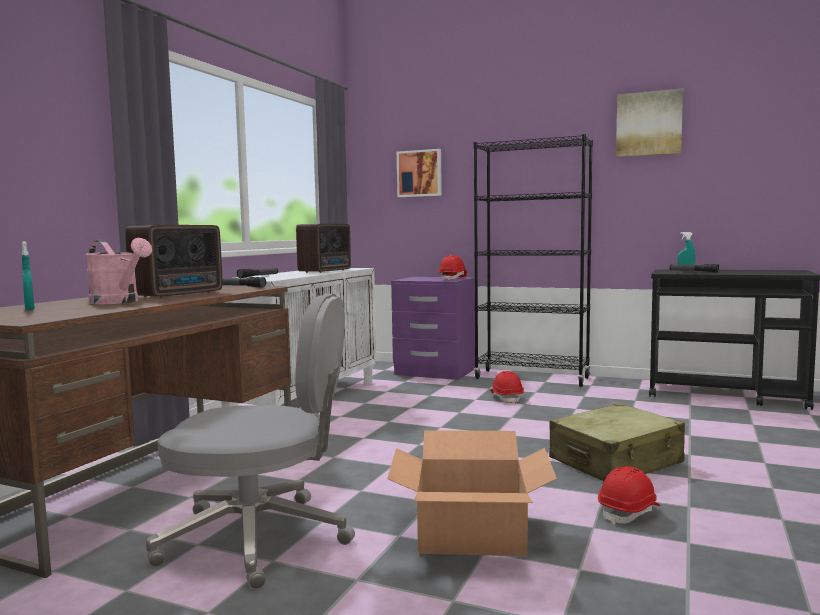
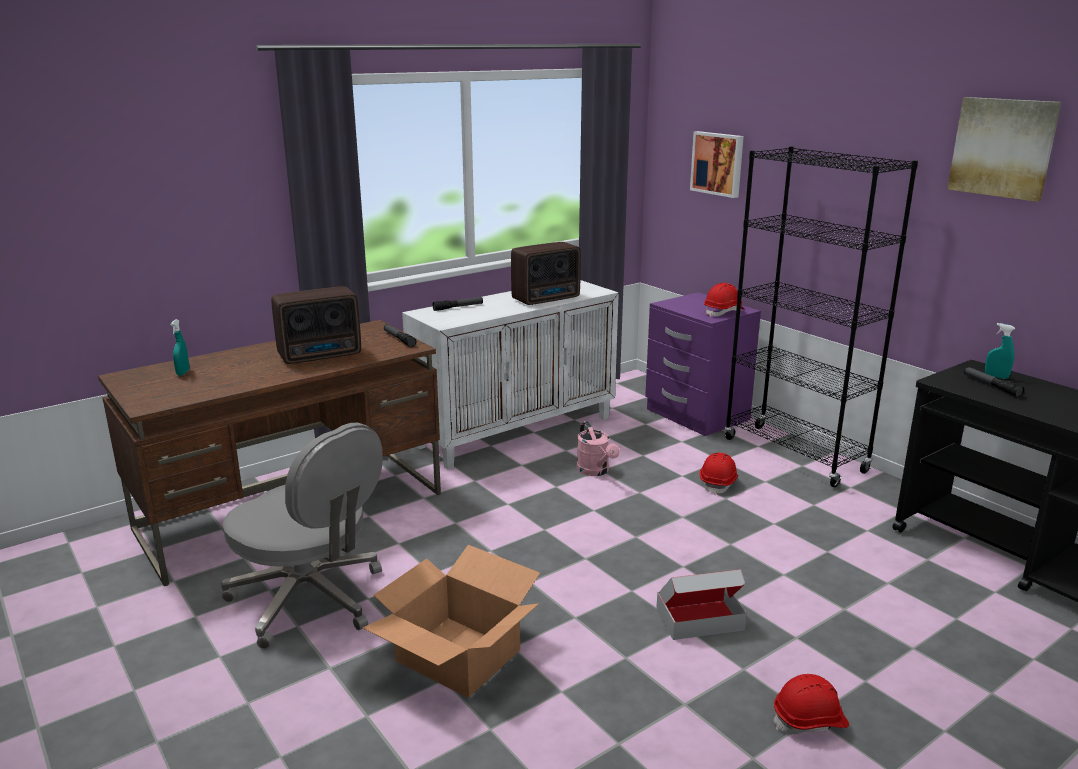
camera: 30 degrees right, 15 degrees up
pink watering can [86,238,152,304] -> pink watering can moved to [577,421,620,476]
beige suitcase [549,403,685,481] -> cardboard box [656,569,747,640]
red hard hat [598,466,660,525] -> red hard hat moved to [774,674,849,734]

